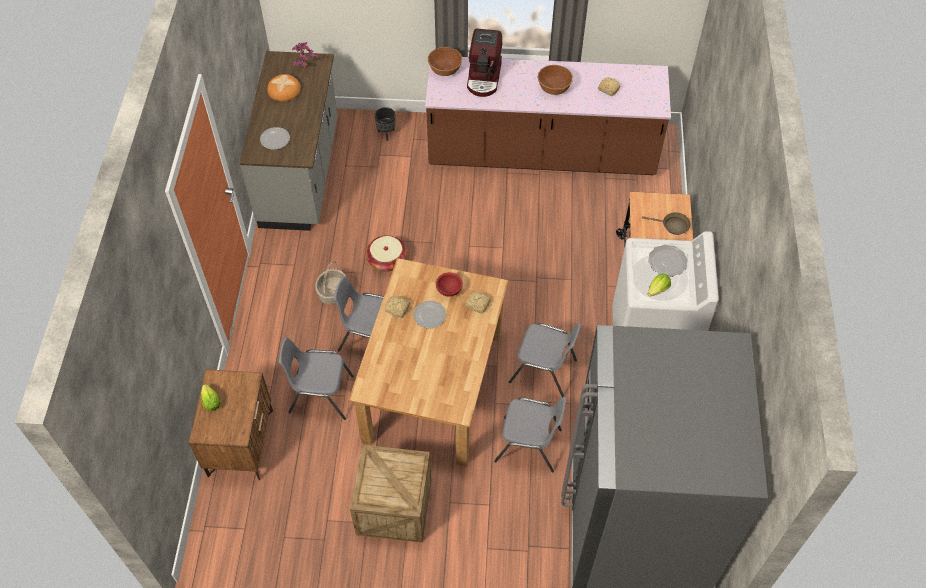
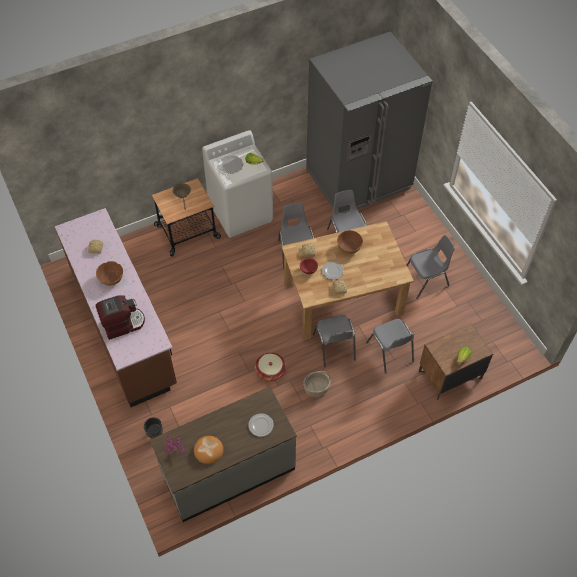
camera: 120 degrees left, 0 degrees up
crate [350,445,431,543] -> grey chair [407,235,455,299]
brown bowl [428,47,462,76] -> brown bowl moved to [337,230,363,254]

